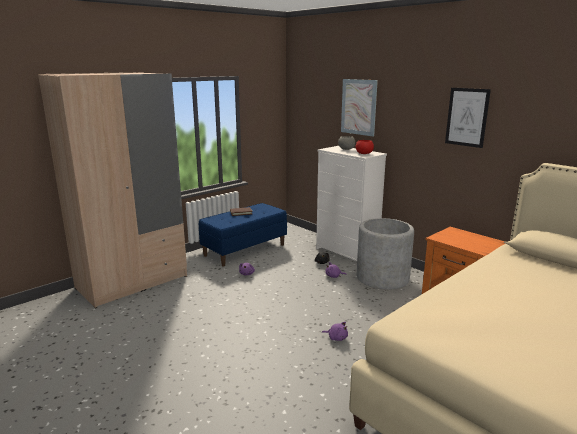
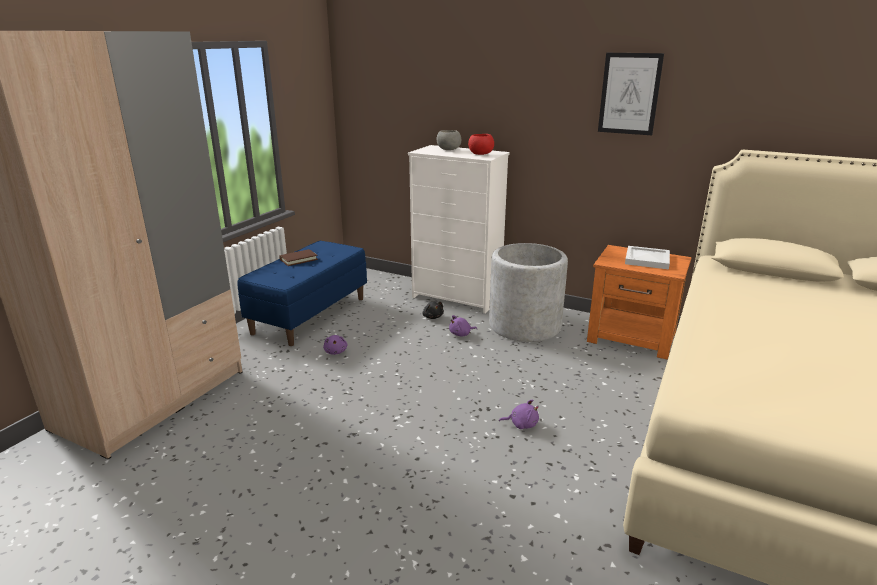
camera: 20 degrees left, 5 degrees up
picture [341,79,378,136] -> none
none -> white tray [625,246,670,269]

